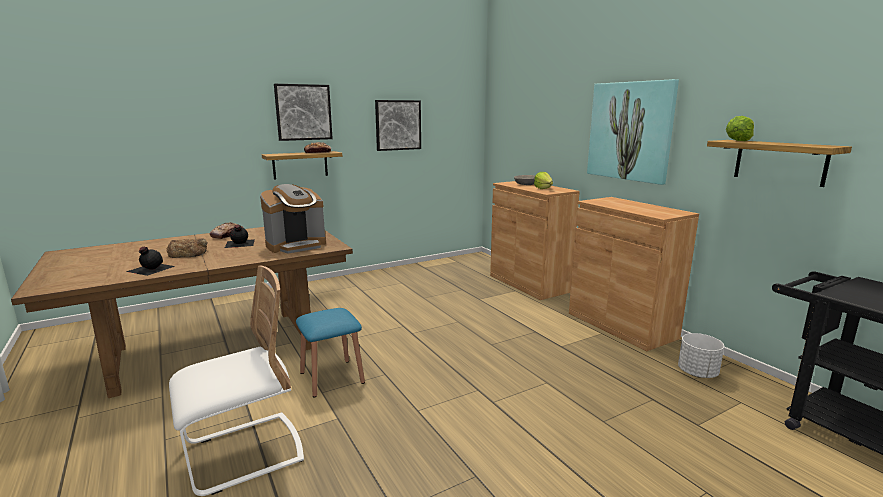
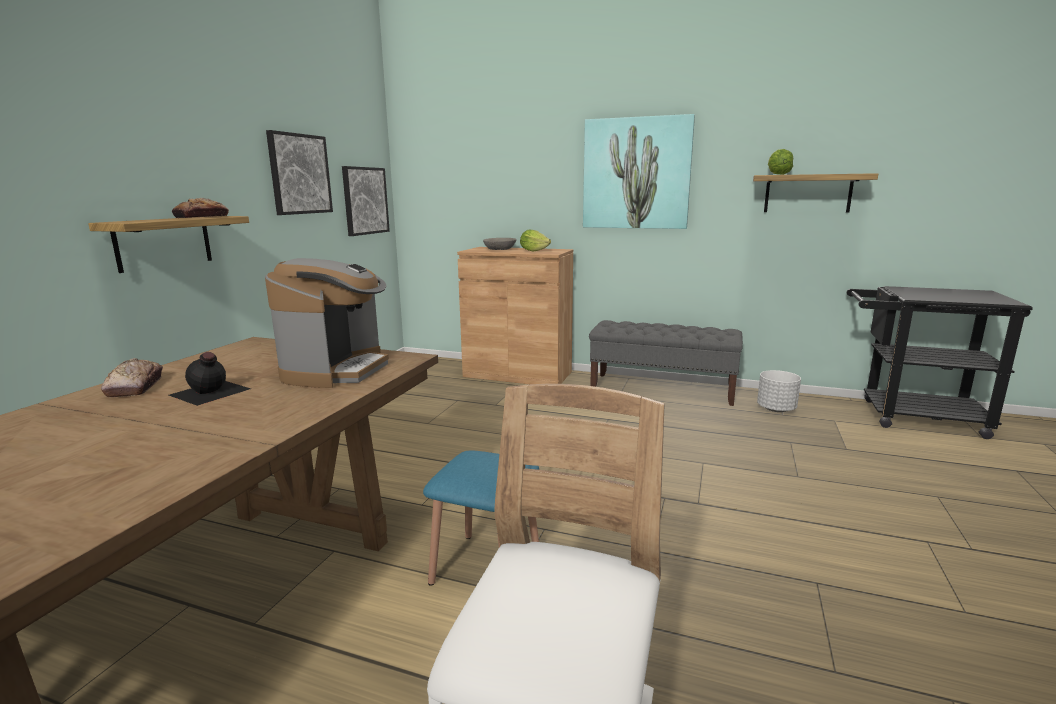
camera: 40 degrees left, 0 degrees up
black bottle [126,247,175,276] -> none
bread [167,238,208,258] -> none
picture [274,84,333,141] -> picture moved to [342,166,390,236]
brown cabinet [569,197,699,351] -> grey bench [589,320,743,406]

